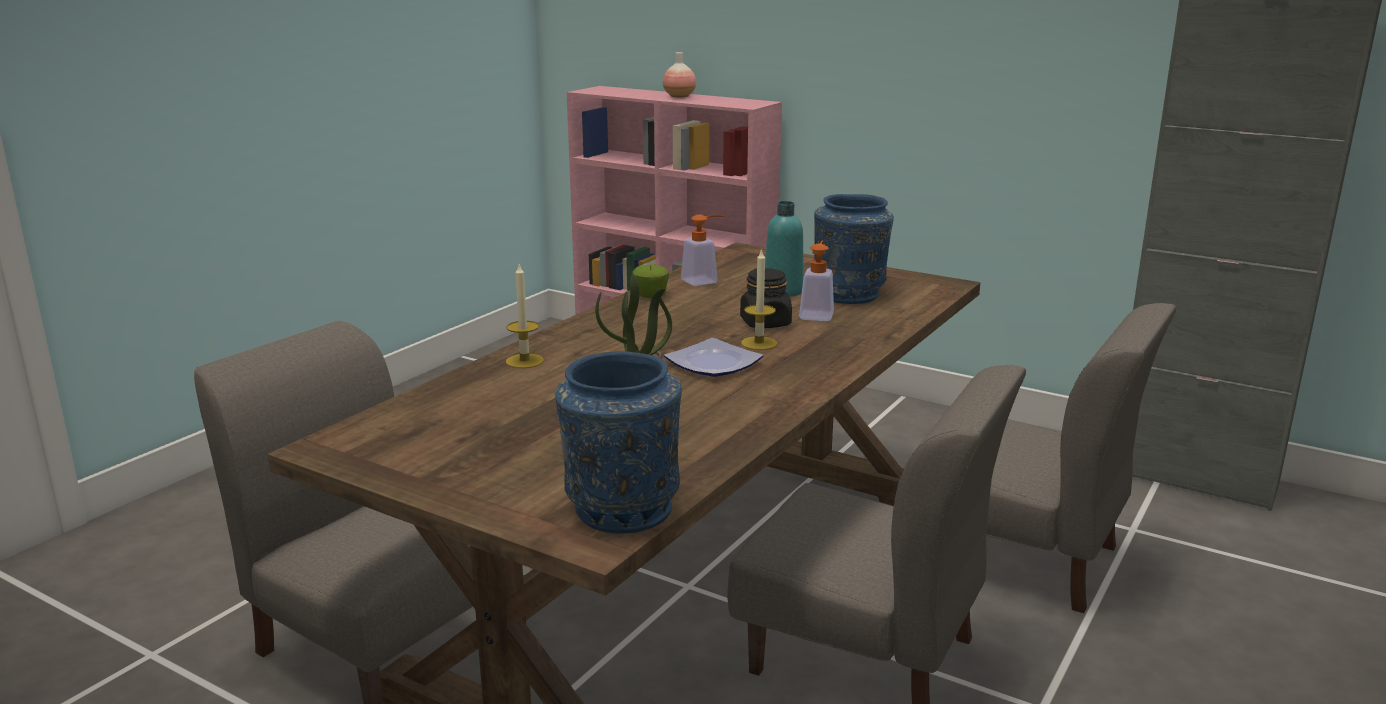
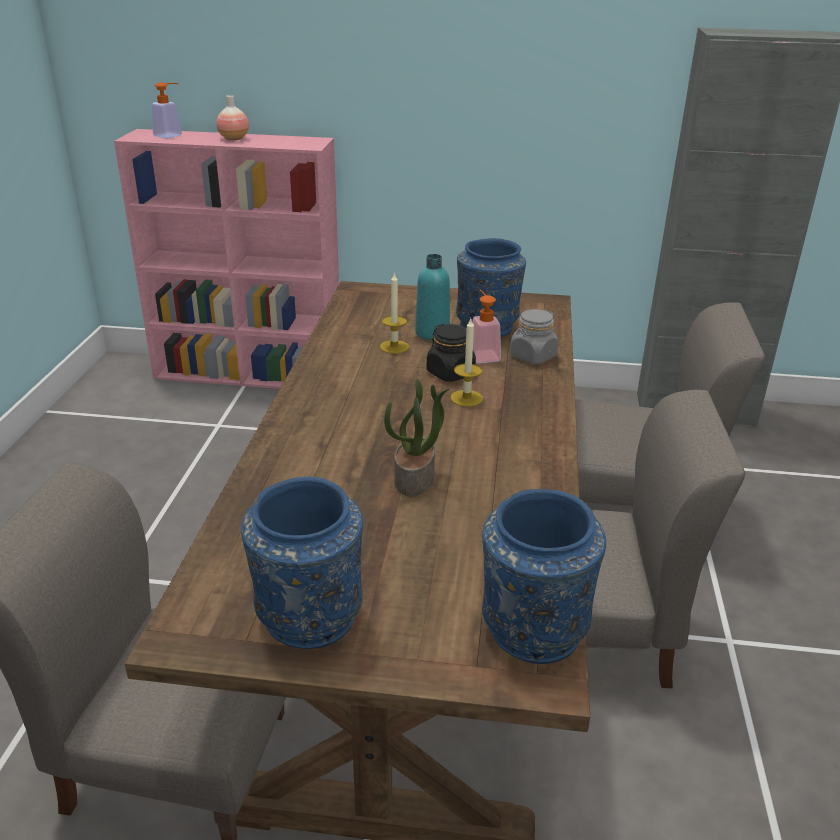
camera: 25 degrees left, 10 degrees up
candle [506,264,544,368] -> candle moved to [380,272,409,354]
apple [632,265,669,298] -> none
plate [664,338,763,377] -> none
soap dispenser [681,214,724,286] -> soap dispenser moved to [152,82,182,139]
none -> blue vase [241,477,363,649]
none -> grey jar [510,309,558,364]

